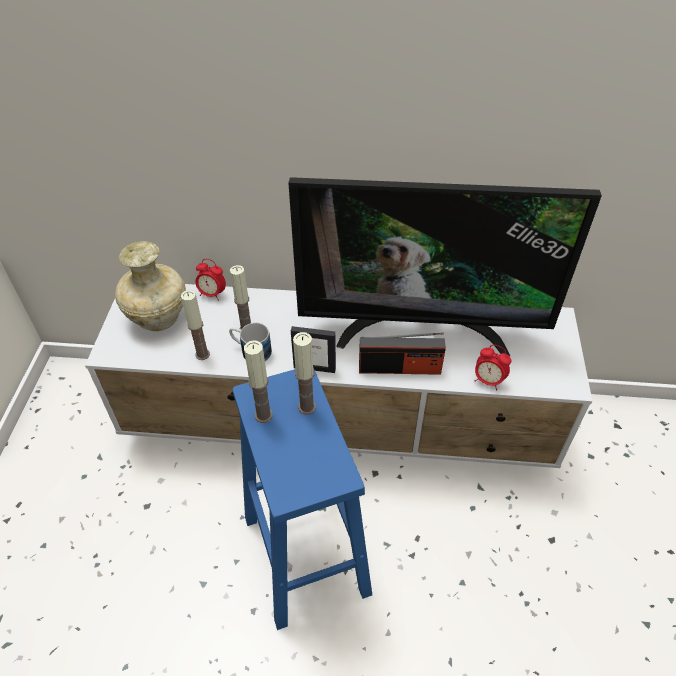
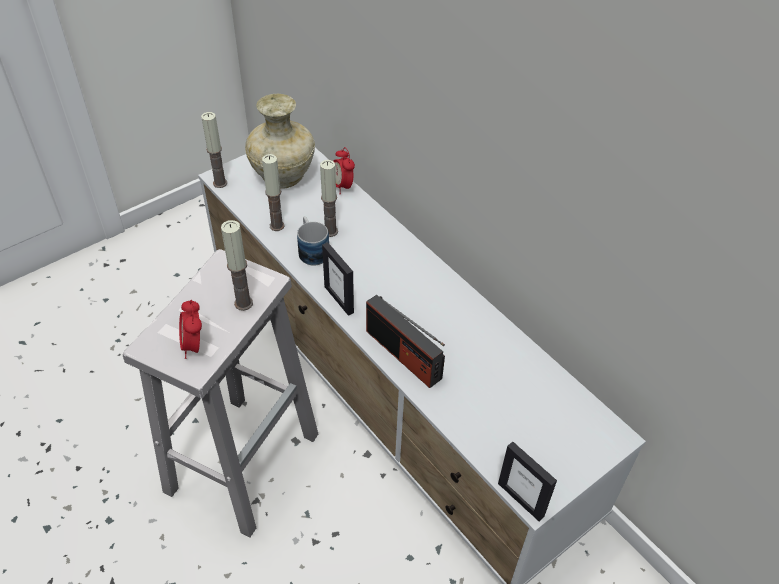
camera: 45 degrees right, 0 degrees up
blue stool [232,367,372,630] -> white stool [123,249,318,537]
candle [244,340,273,423] -> candle moved to [201,112,227,188]
television [288,177,602,356] -> none
alarm clock [475,345,511,391] -> alarm clock moved to [179,300,202,359]
none -> picture frame [498,442,557,521]

